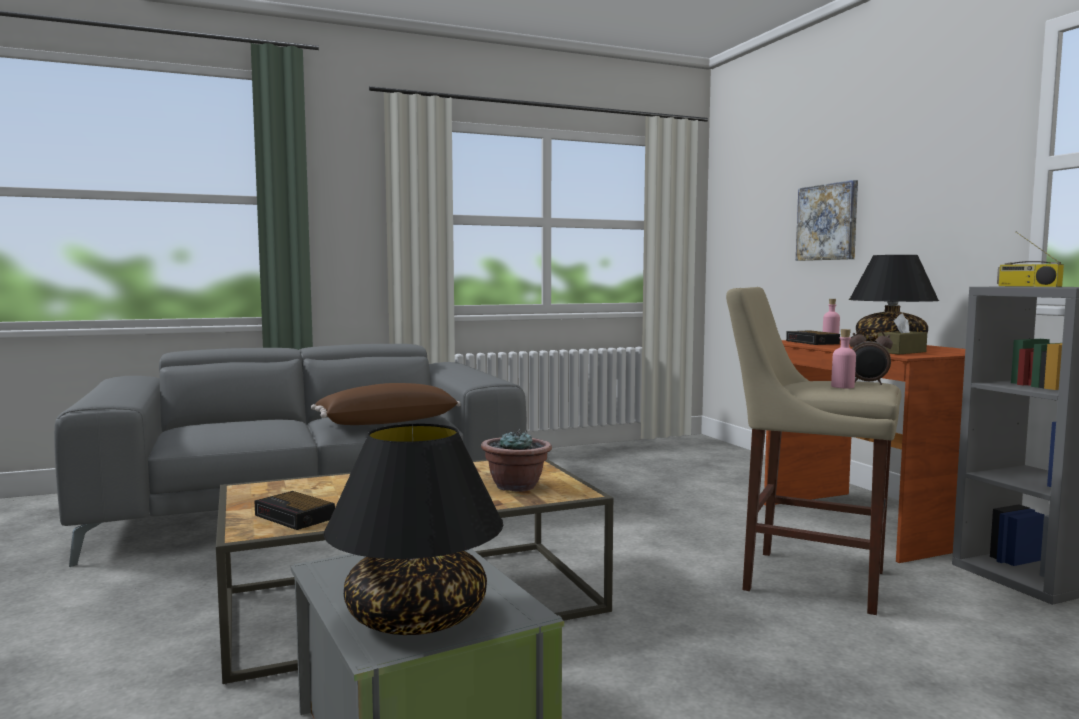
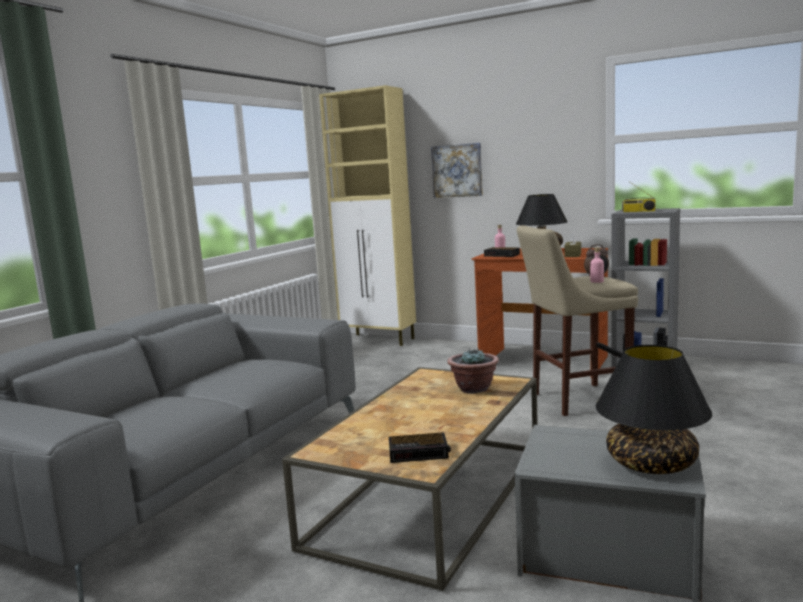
camera: 40 degrees left, 5 degrees up
brown pillow [311,383,460,425] -> none
none -> beige cabinet [319,85,416,346]

